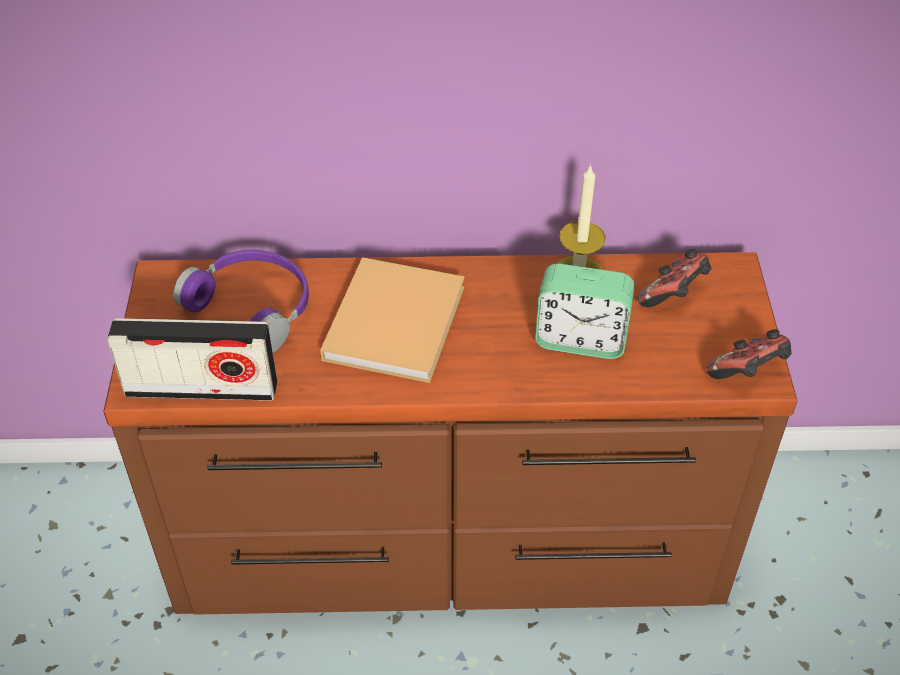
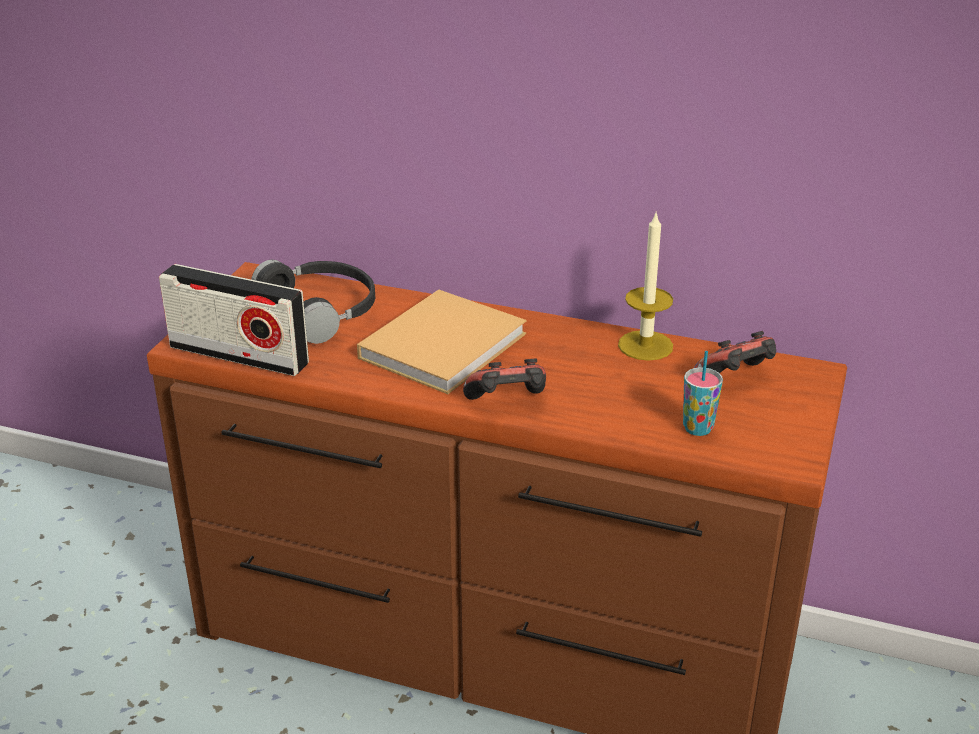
camera: 20 degrees right, 15 degrees down
purple headphones [173,250,309,352] -> black headphones [251,259,375,344]
alarm clock [535,264,634,359] -> none
game controller [707,329,792,379] -> game controller moved to [463,359,546,400]
none -> cup [683,351,723,436]

